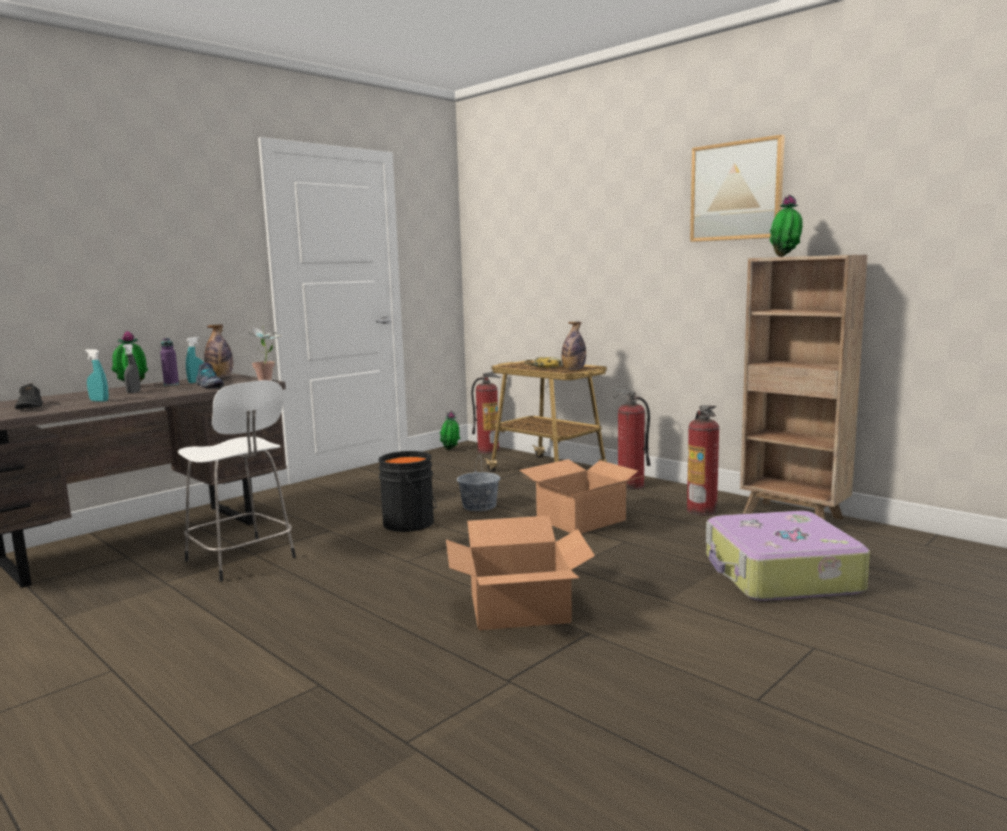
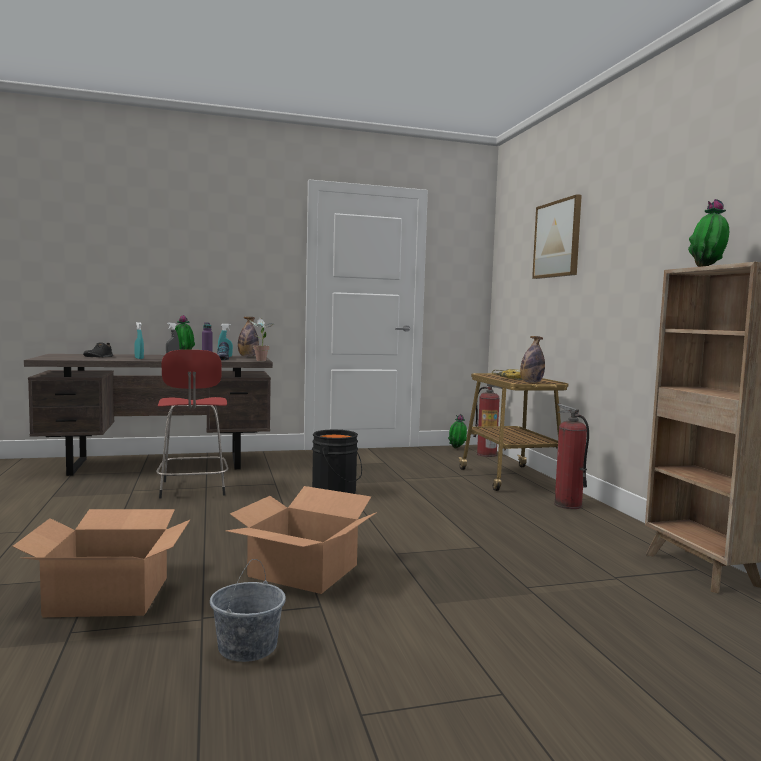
camera: 30 degrees right, 5 degrees down
white stool [178,380,296,582] -> red stool [156,350,229,499]
grey bucket [457,455,500,511] -> grey bucket moved to [210,559,286,662]
cardboard box [519,459,646,534] -> cardboard box moved to [12,509,190,617]
fire extinguisher [687,405,720,516] -> none
picture [690,134,785,242] -> picture moved to [532,194,582,279]
suitcase [706,511,870,601] -> none

